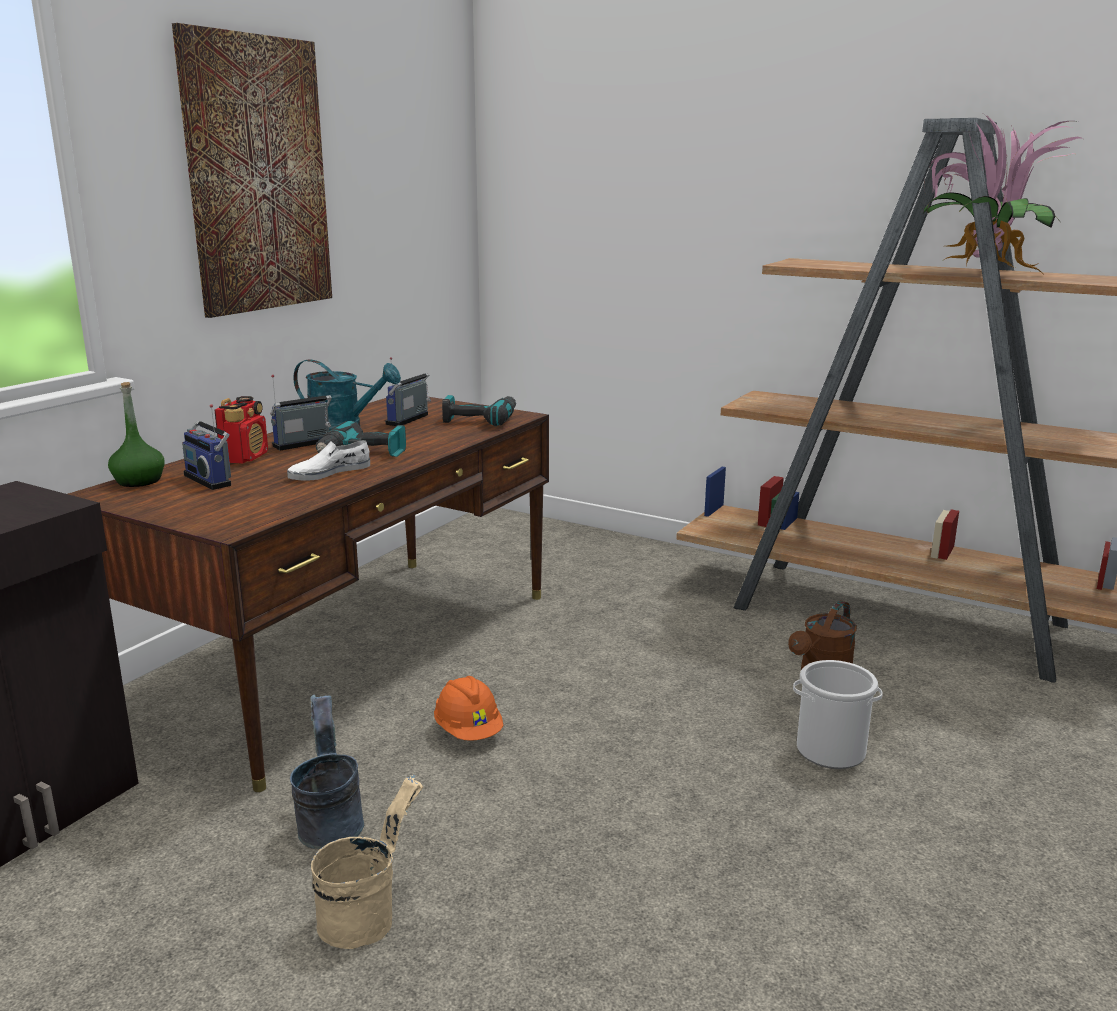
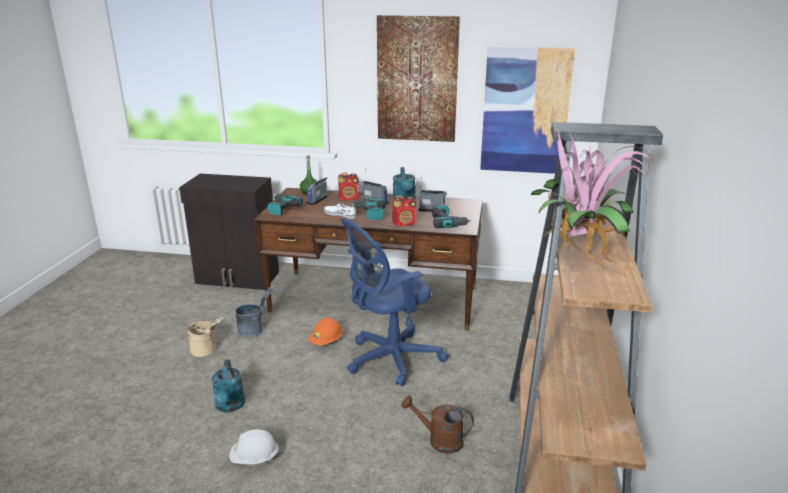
camera: 70 degrees right, 5 degrees up
bucket [793,660,883,769] -> none
none -> turquoise watering can [212,360,245,413]
none -> white hard hat [229,429,280,464]
none -> power drill [268,194,303,216]
none -> blue office chair [340,218,449,387]
none -> radio [393,195,416,226]
none -> picture [480,46,575,174]

